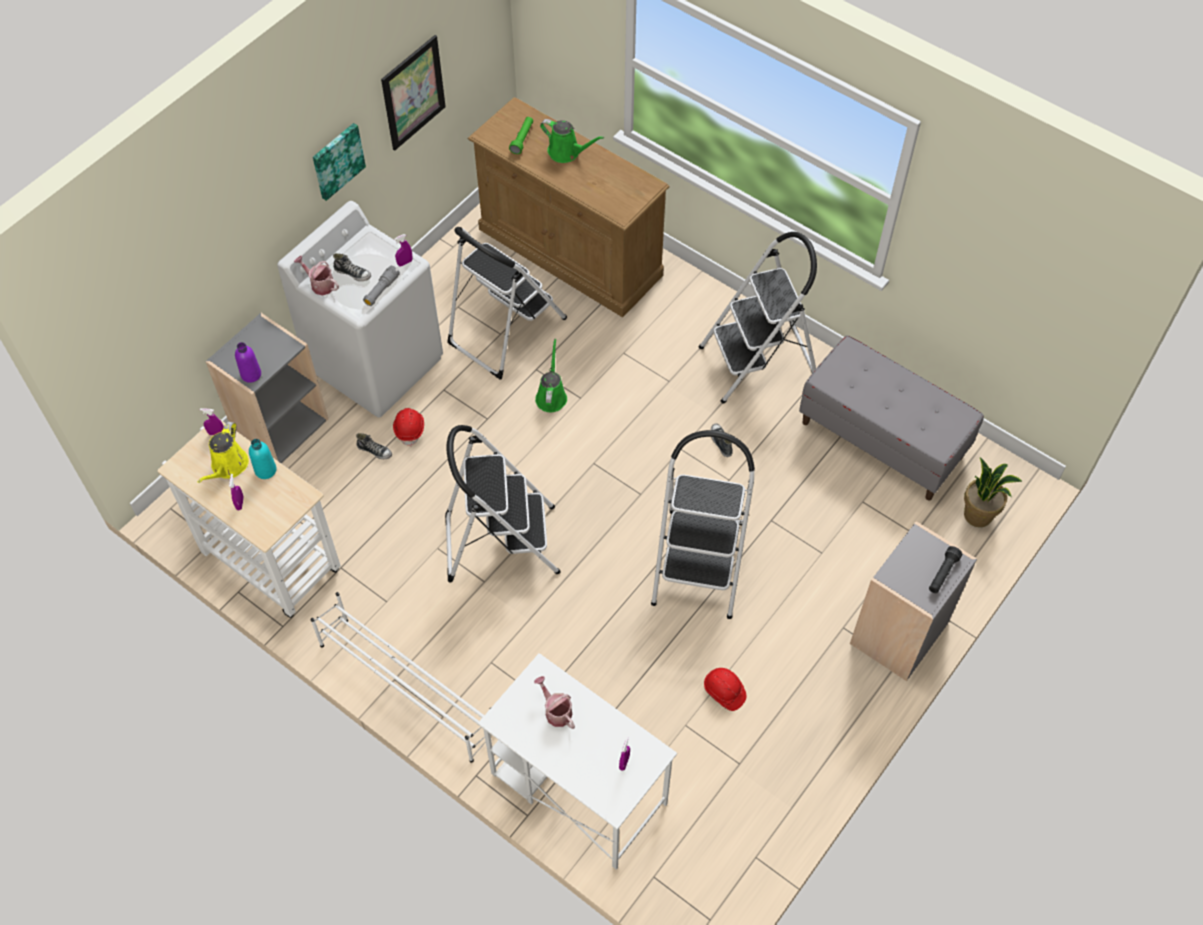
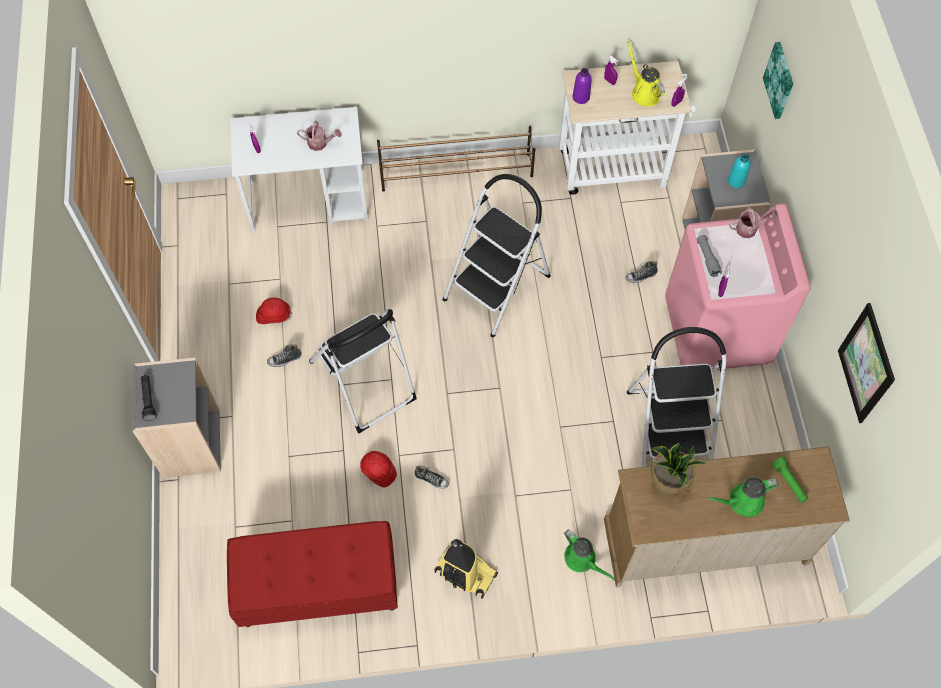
camera: 135 degrees right, 5 degrees up
purple bottle [235,342,261,383] -> purple bottle moved to [573,68,592,104]
turquoise bottle [249,439,277,479] -> turquoise bottle moved to [728,153,751,188]
white washing machine [277,201,443,418] -> pink washing machine [665,204,810,370]
white shoe rack [311,592,491,763] -> brown shoe rack [377,126,535,191]
picture [313,123,366,201] -> picture moved to [763,42,793,119]
shoe [333,253,371,281] -> shoe moved to [267,344,302,367]
red hard hat [393,408,424,446] -> red hard hat moved to [360,451,397,487]
green watering can [535,339,567,412] -> green watering can moved to [564,530,616,581]
step ladder [699,232,817,404] -> vacuum cleaner [435,539,498,599]
grey bench [799,335,984,500] -> red bench [227,521,398,627]
potted plant [964,457,1022,527] -> potted plant moved to [651,443,706,498]

